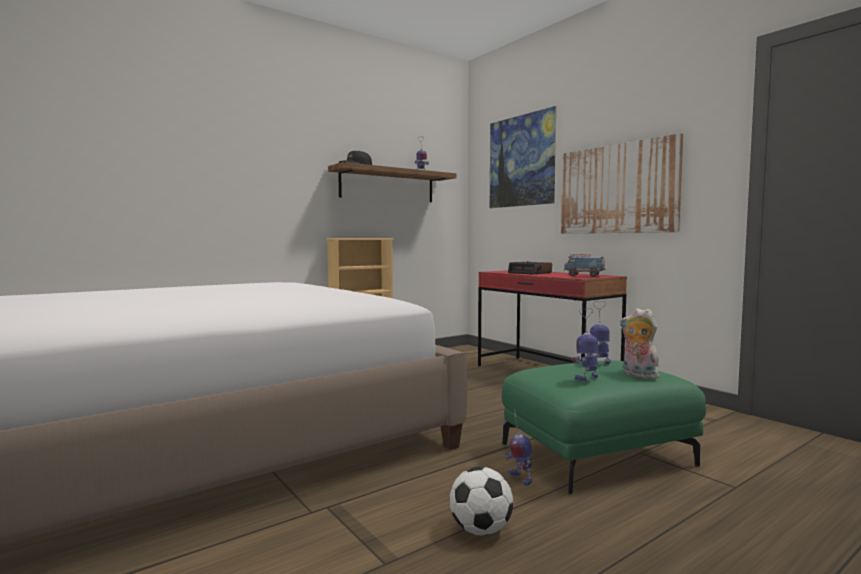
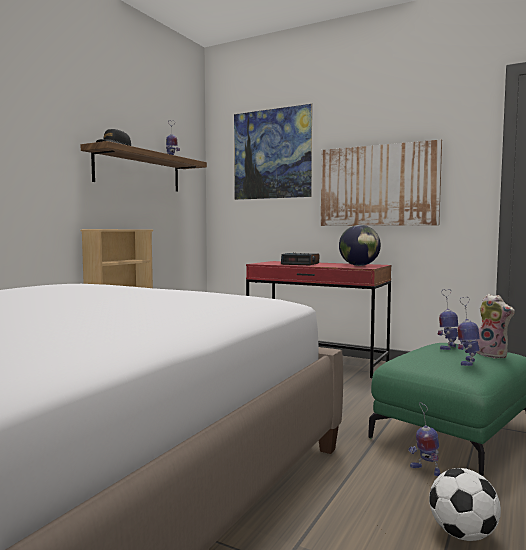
camera: 25 degrees left, 0 degrees up
toy truck [564,254,605,277] -> globe [339,225,381,266]
plush toy [620,308,661,379] -> plush toy turned 150 degrees counterclockwise [476,294,515,358]

